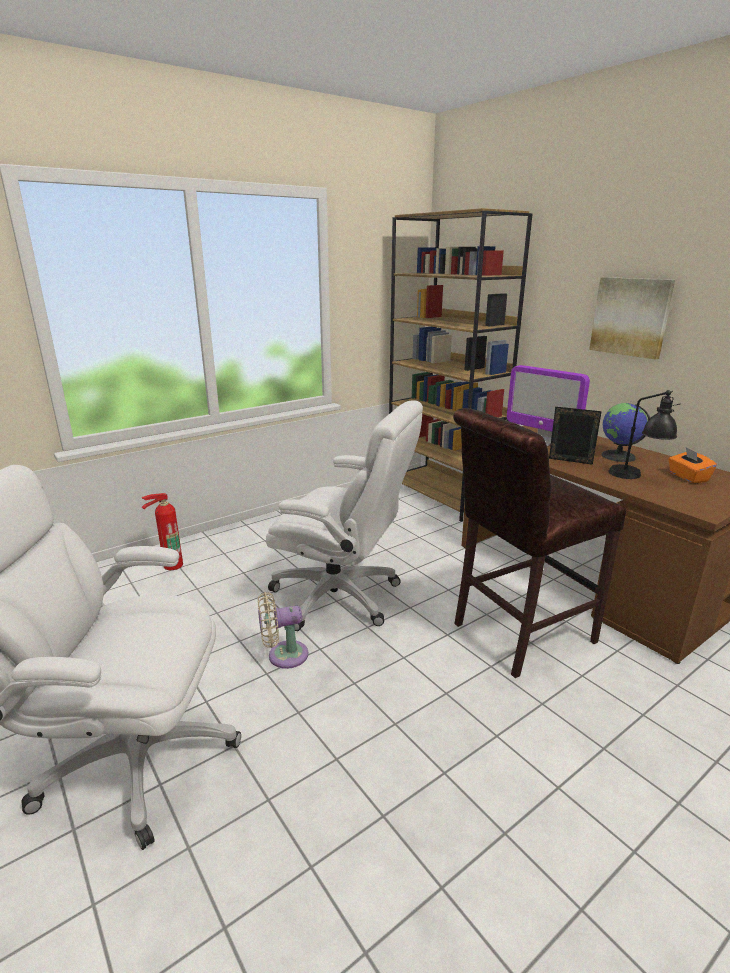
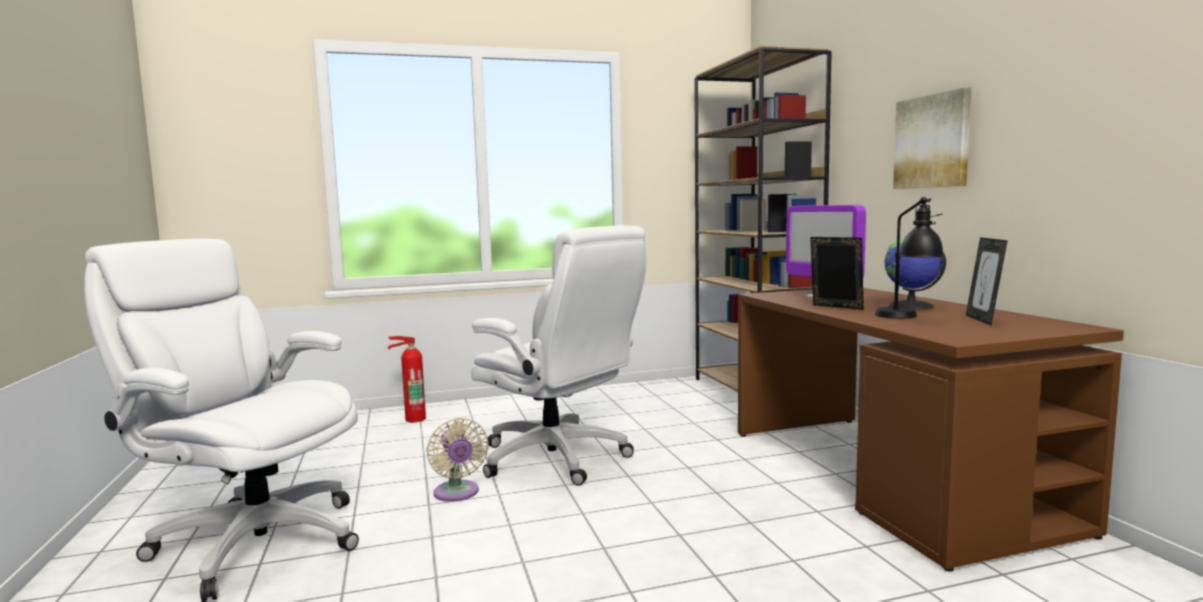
camera: 20 degrees right, 15 degrees down
beige fan [258,592,308,669] -> beige fan turned 120 degrees counterclockwise [426,418,489,502]
brown stool [453,408,626,678] -> none
orange tissue box [668,447,717,483] -> picture frame [966,237,1008,325]

